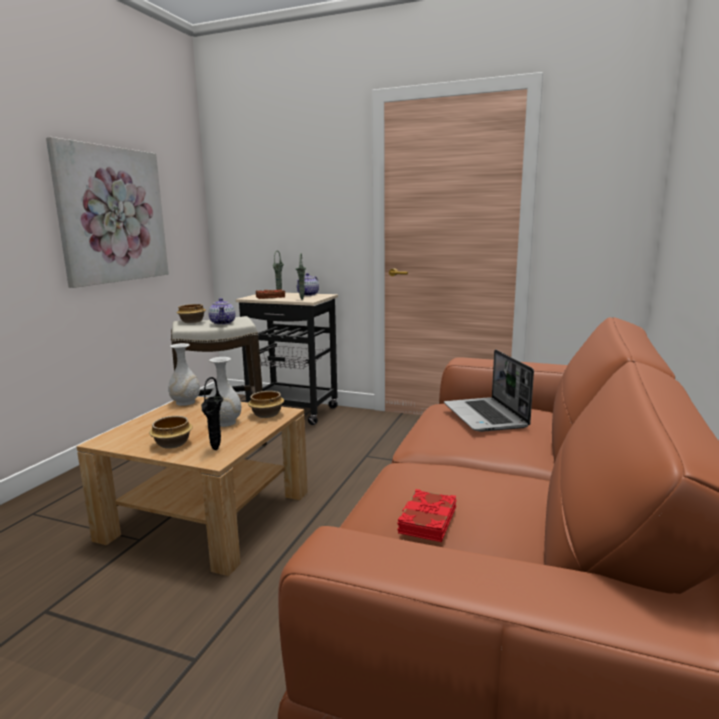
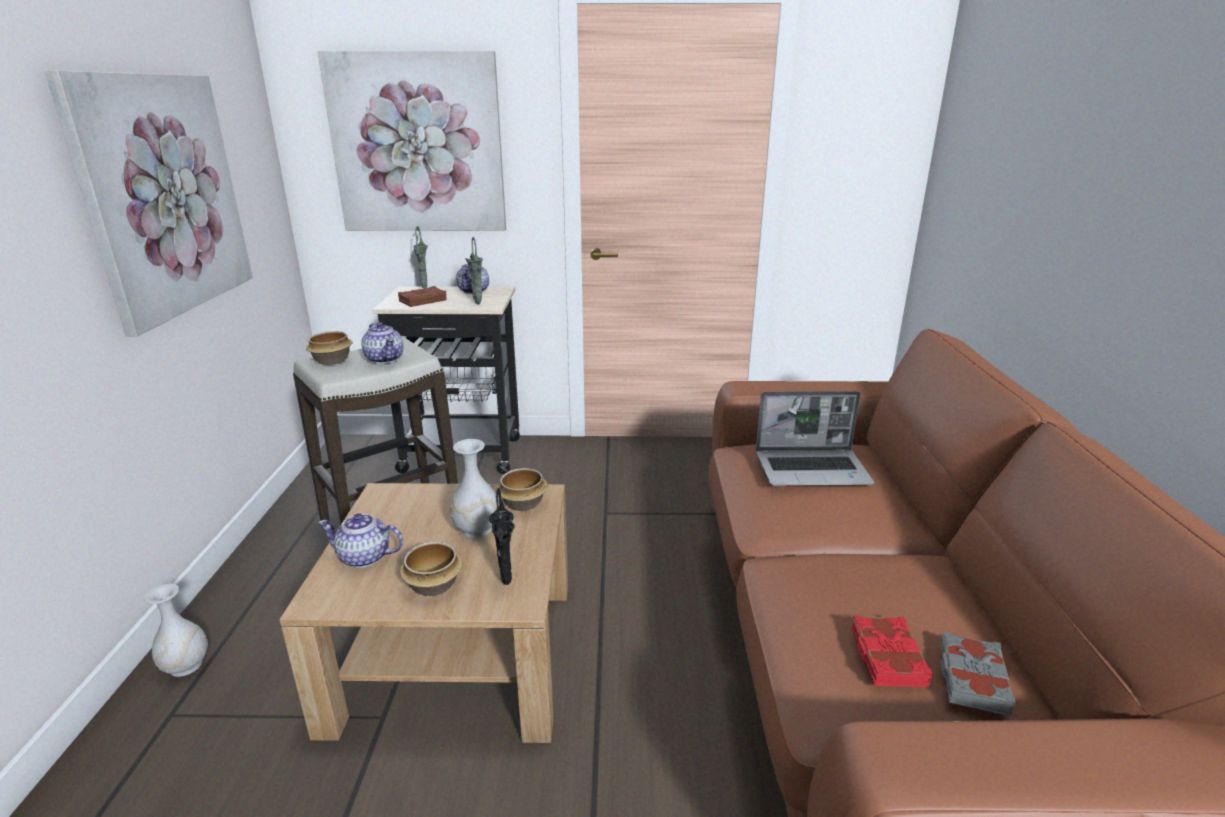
camera: 20 degrees left, 10 degrees up
white vase [168,343,200,406] -> white vase moved to [144,584,208,677]
laptop [444,349,534,432] -> laptop turned 60 degrees counterclockwise [756,391,874,486]
none -> picture [318,51,506,231]
none -> teapot [318,513,403,568]
none -> grey book [940,632,1015,716]

